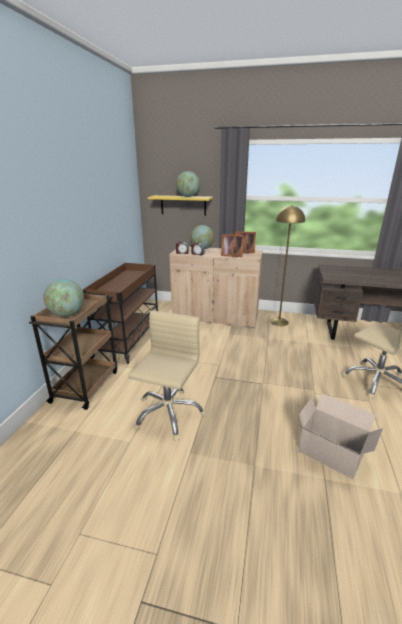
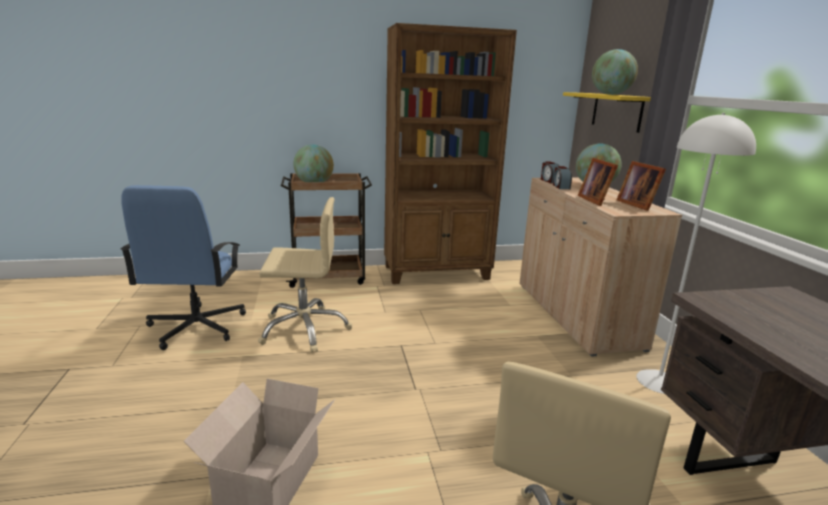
camera: 65 degrees right, 5 degrees down
brown cart [83,263,158,364] -> brown bookcase [384,23,517,284]
yellow floor lamp [270,205,305,326] -> white floor lamp [636,113,756,394]
none -> blue office chair [121,185,246,350]

